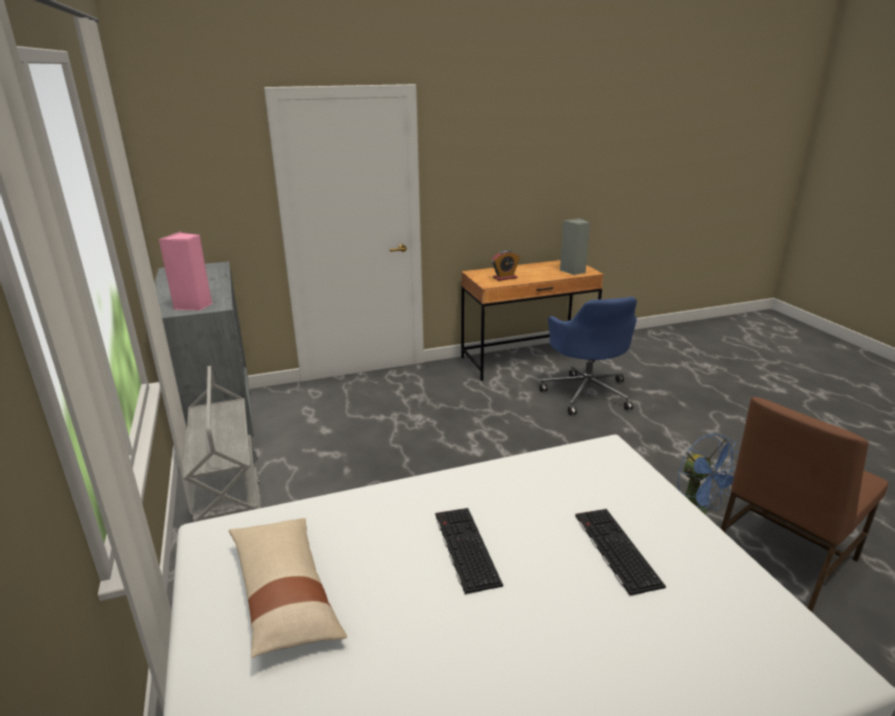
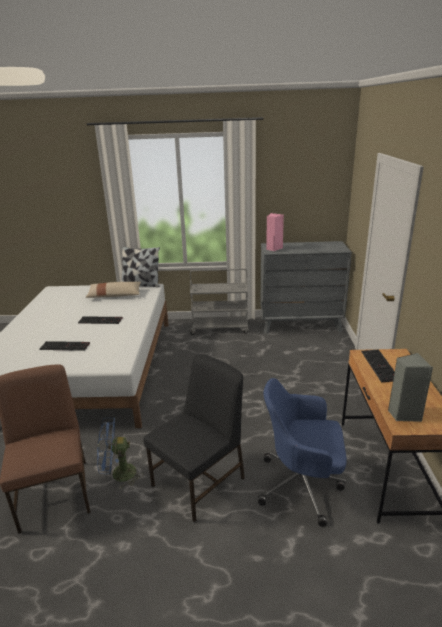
camera: 110 degrees right, 0 degrees up
alarm clock [492,250,520,281] -> keyboard [361,350,395,382]
none -> pillow [122,247,160,287]
none -> black chair [144,354,245,522]

